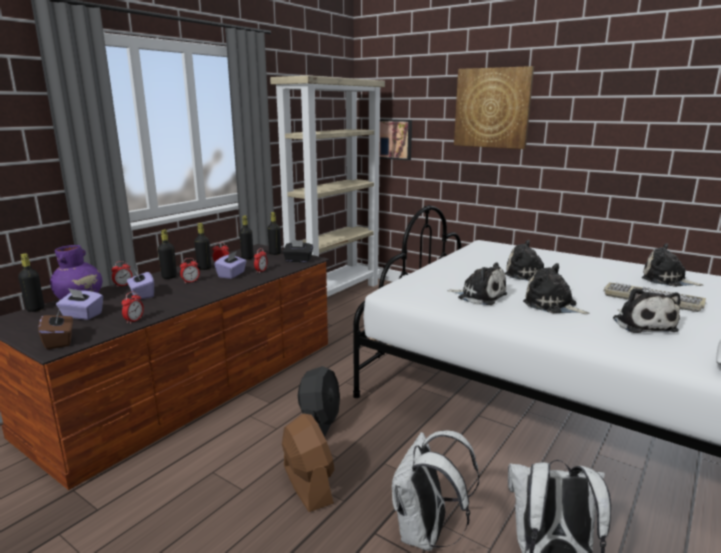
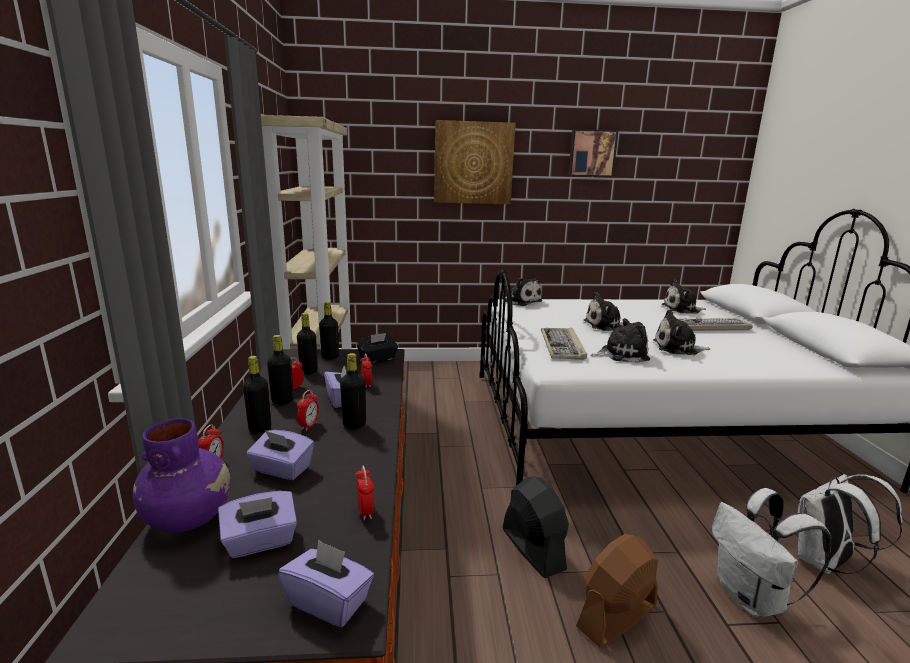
camera: 40 degrees left, 0 degrees up
black bottle [18,253,44,312] -> black bottle moved to [340,353,366,429]
brown tissue box [38,308,73,350] -> purple tissue box [278,539,374,627]
brown fan [282,414,334,512] -> brown fan turned 60 degrees counterclockwise [576,534,658,648]
picture [379,119,412,160] -> picture moved to [568,129,619,177]
plush toy [613,288,680,333] -> plush toy moved to [502,278,542,306]
none -> keyboard [541,328,587,360]

